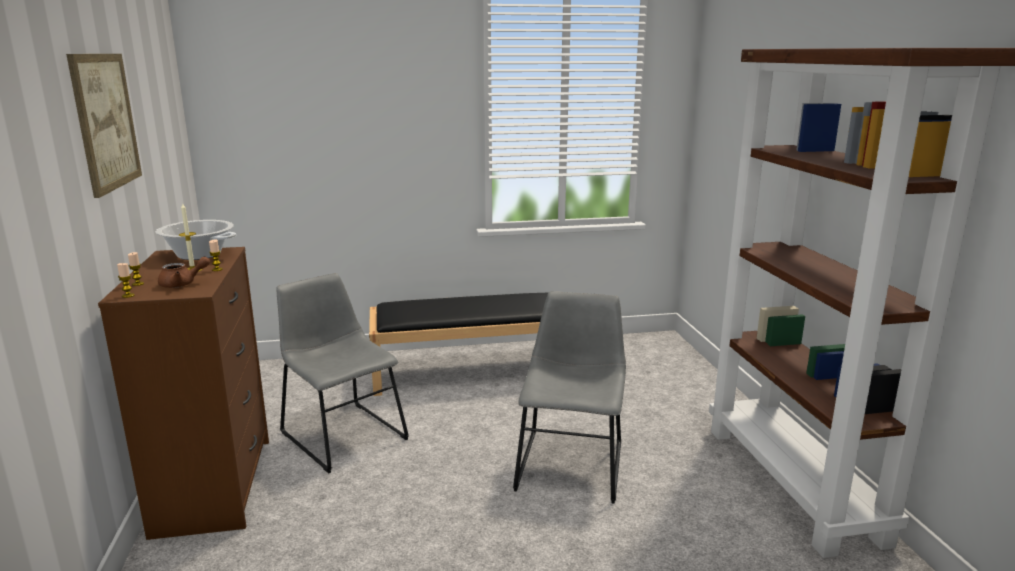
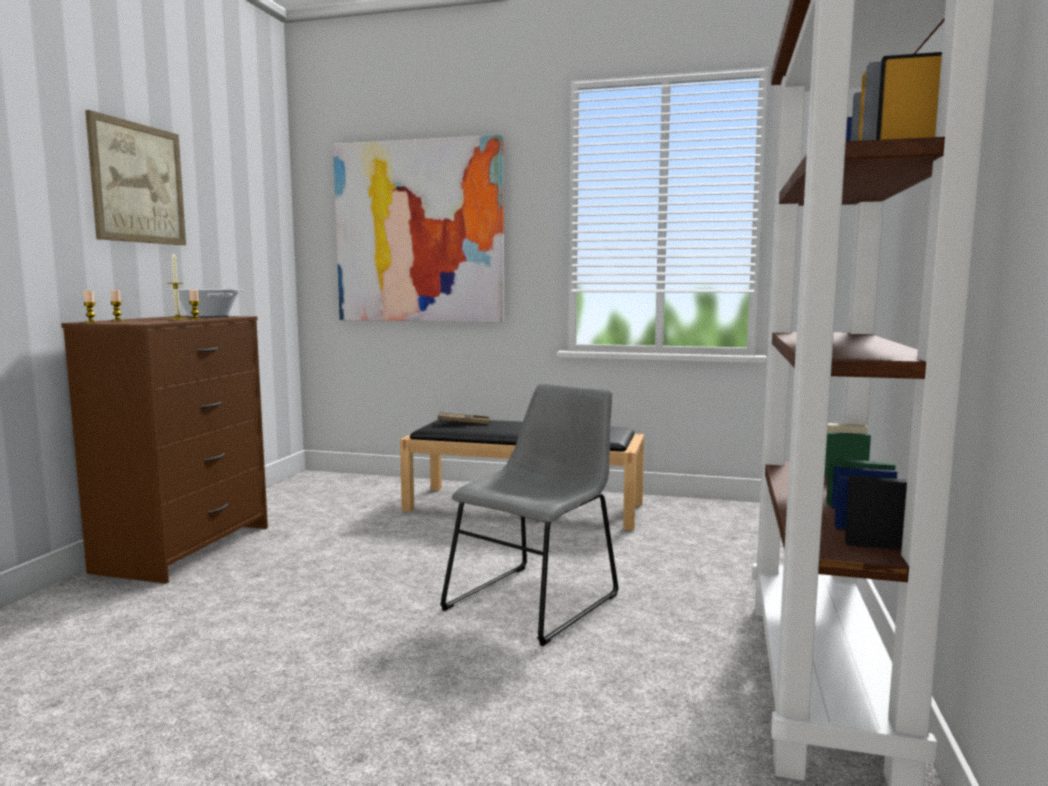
camera: 25 degrees right, 10 degrees down
brown teapot [158,257,210,288] -> none
grey chair [276,273,409,474] -> none
none -> picture [333,135,504,322]
none -> brown tray [438,412,490,424]

